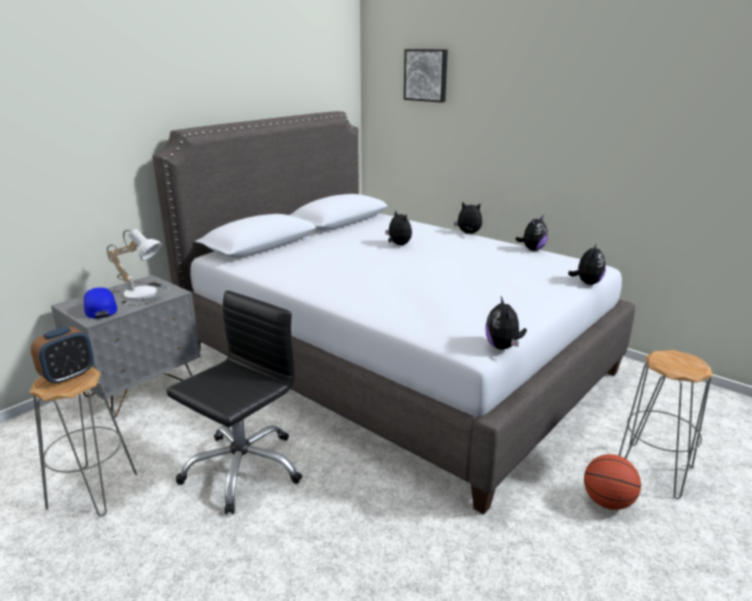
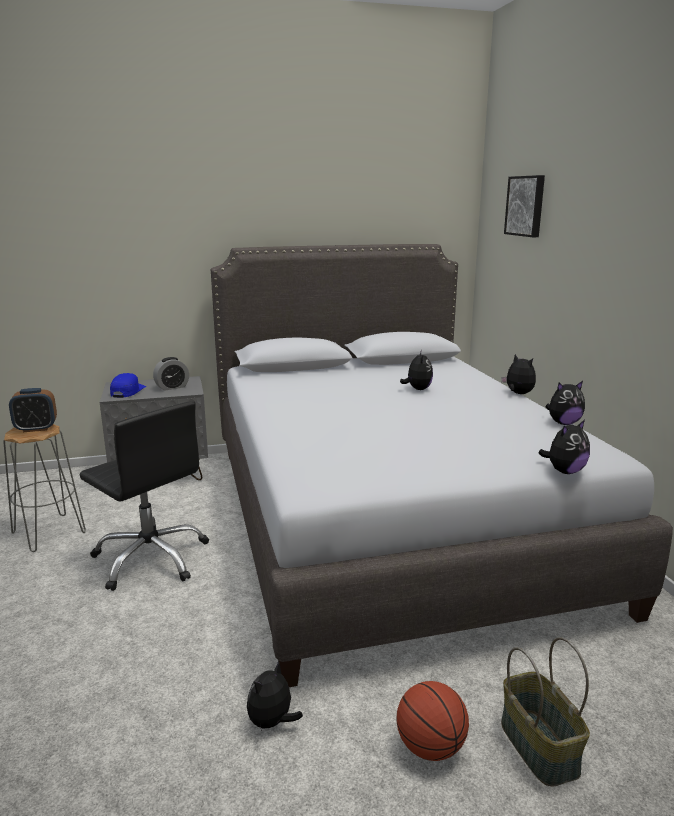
camera: 35 degrees right, 5 degrees down
table lamp [107,229,170,305] -> alarm clock [153,357,189,391]
black office chair [166,290,302,514] -> black office chair turned 60 degrees clockwise [80,401,209,591]
plush toy [485,296,527,350] -> plush toy moved to [247,660,303,731]
grey stool [618,350,713,499] -> basket [501,637,590,787]

